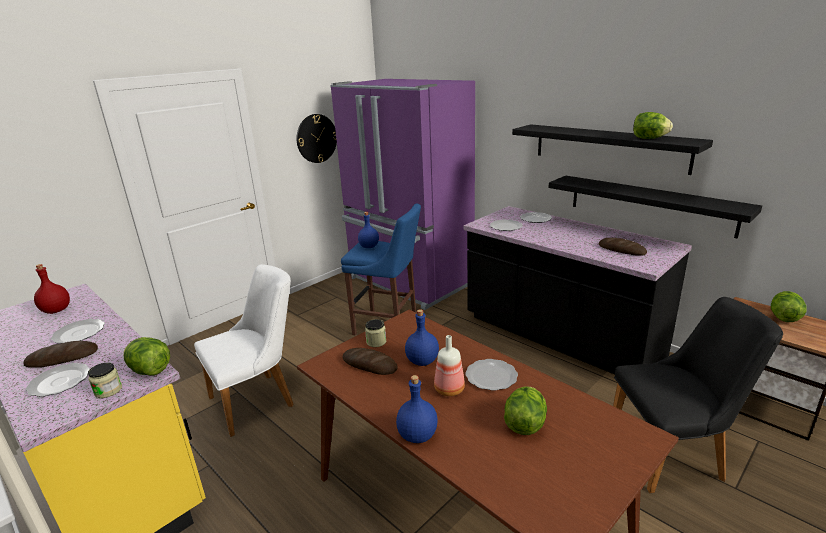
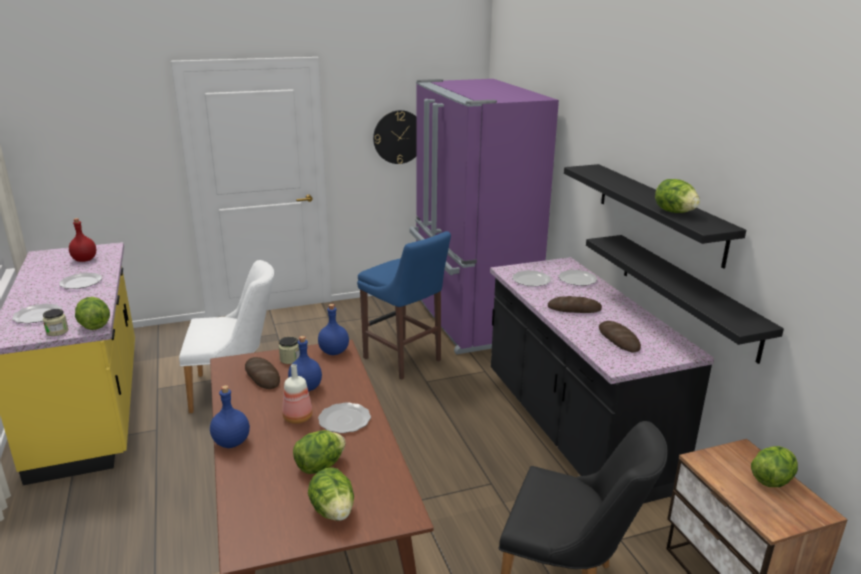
camera: 25 degrees right, 0 degrees up
bread [24,341,98,368] -> bread moved to [548,296,602,313]
blue bottle [358,212,379,248] -> blue bottle moved to [318,304,349,355]
none -> lettuce [308,467,354,521]

